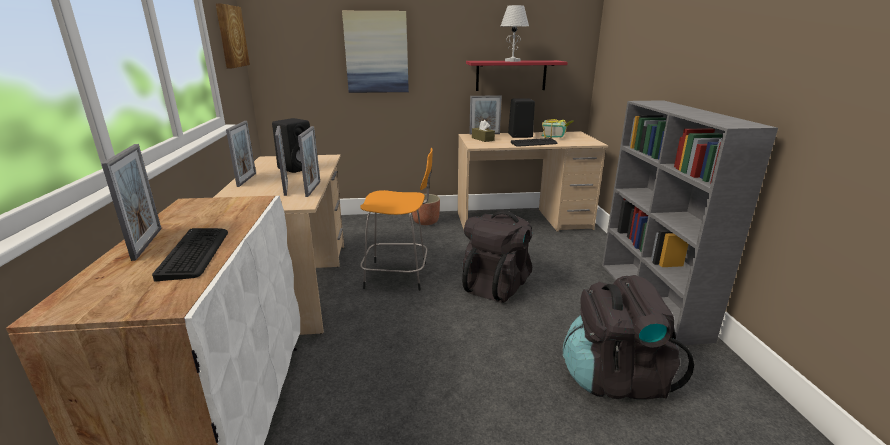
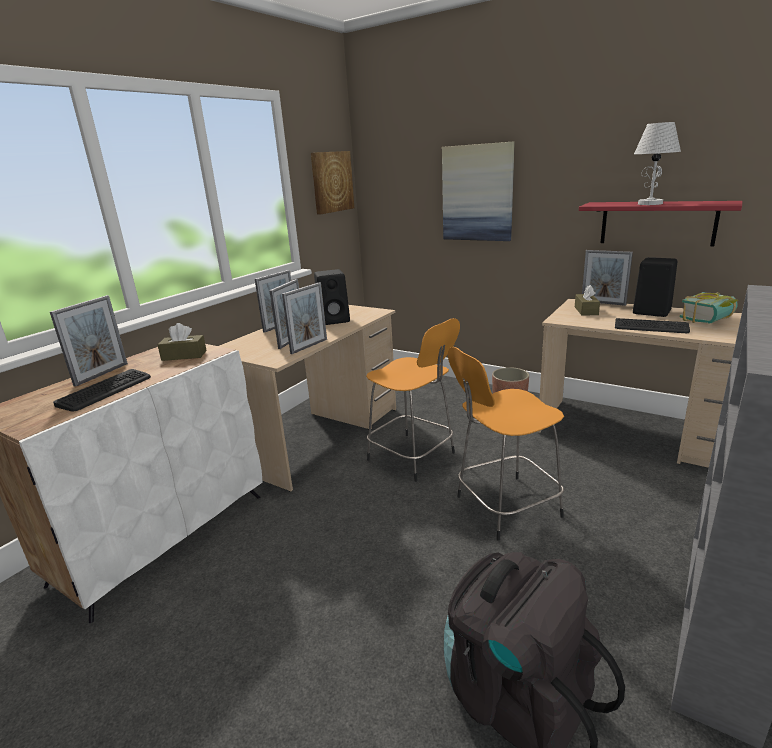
camera: 40 degrees right, 0 degrees up
black backpack [462,210,532,303] -> orange stool [448,347,564,541]
none -> brown tissue box [158,323,207,361]

